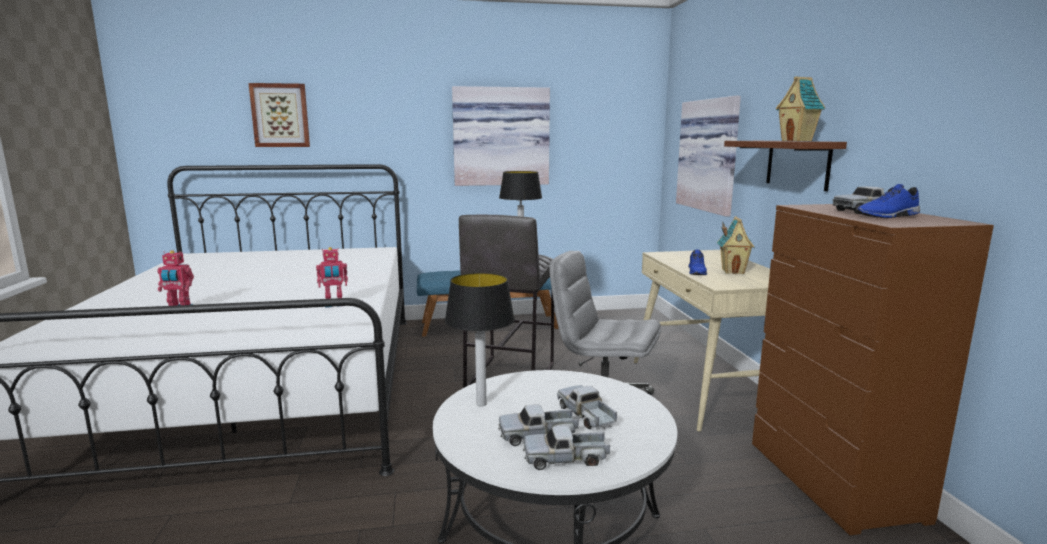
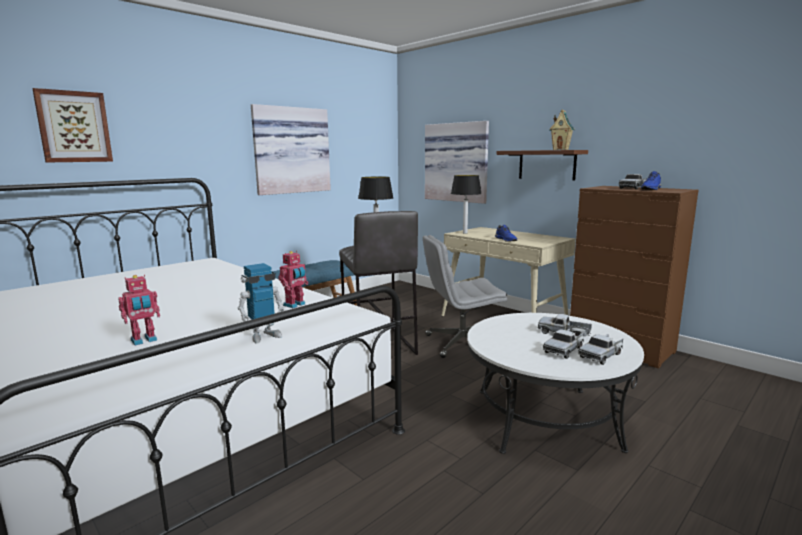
camera: 35 degrees left, 0 degrees up
table lamp [445,273,515,406] -> table lamp moved to [451,175,482,234]
toy house [717,216,755,274] -> none
none -> toy robot [238,263,286,343]

